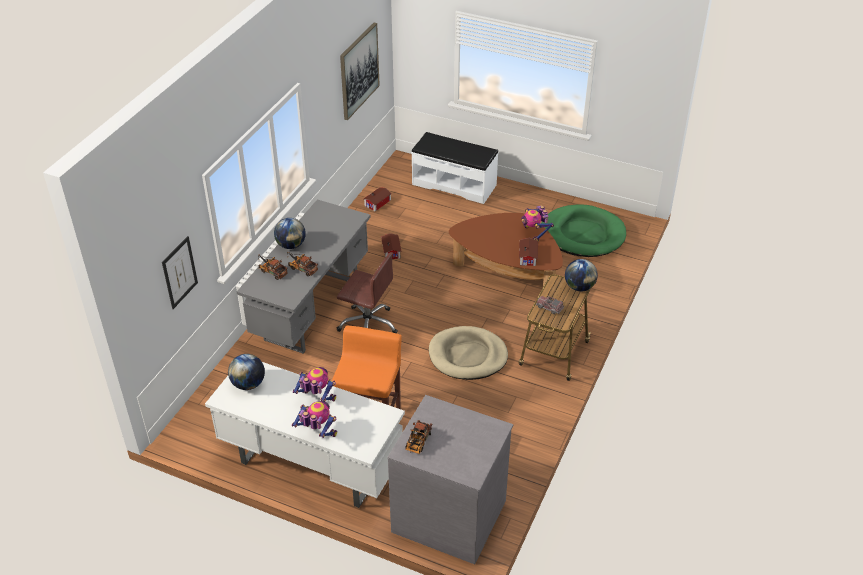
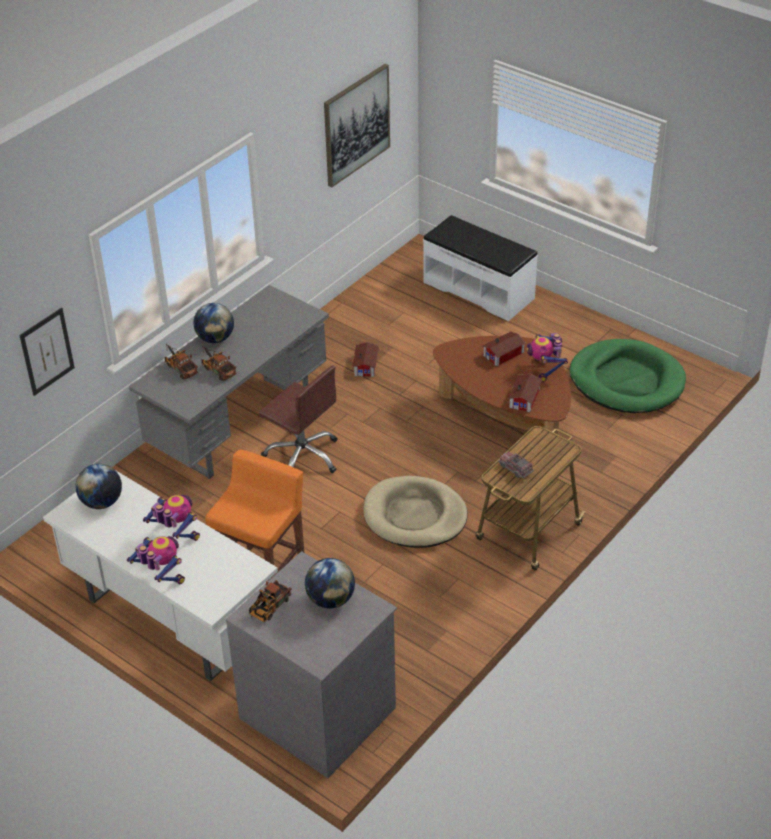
camera: 15 degrees right, 0 degrees up
toy house [364,187,392,211] -> toy house moved to [483,331,526,366]
globe [565,259,598,291] -> globe moved to [305,558,355,609]

